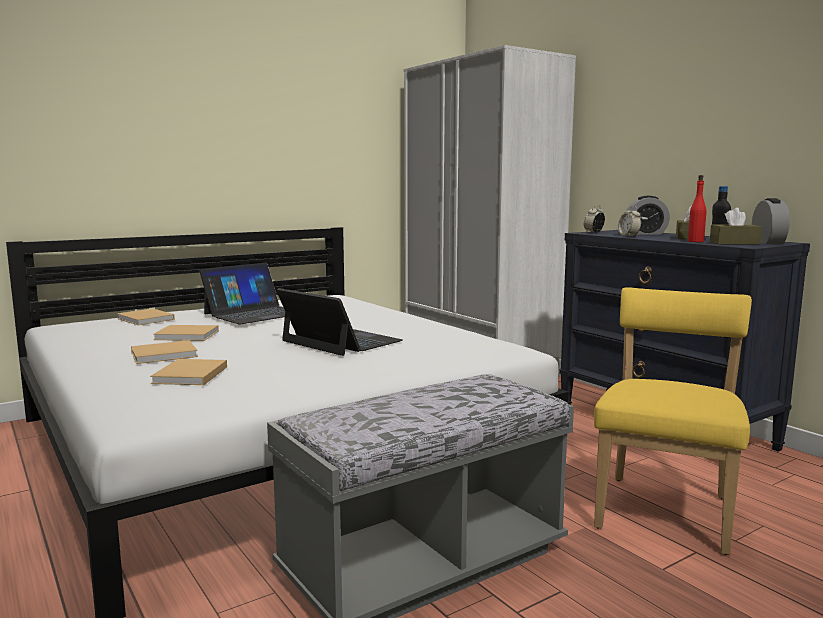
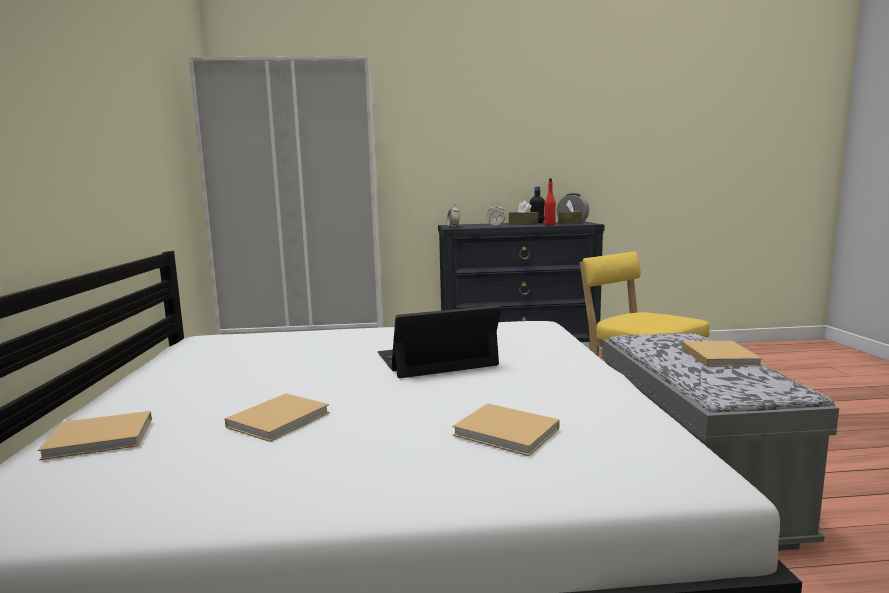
camera: 60 degrees left, 0 degrees up
beige book [131,340,198,364] -> beige book moved to [682,341,763,367]
laptop [200,263,285,324] -> none
alarm clock [626,196,670,234] -> none

